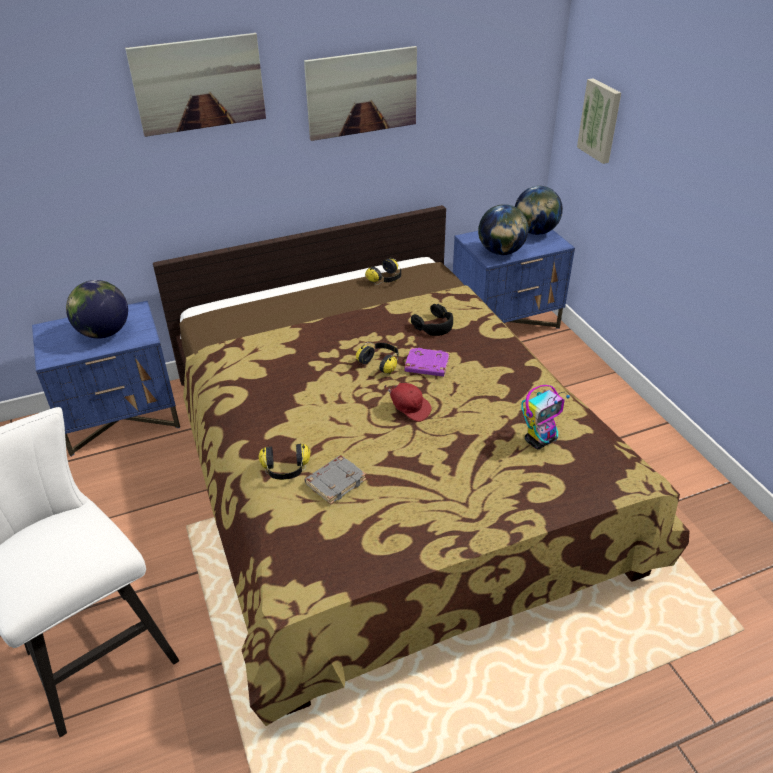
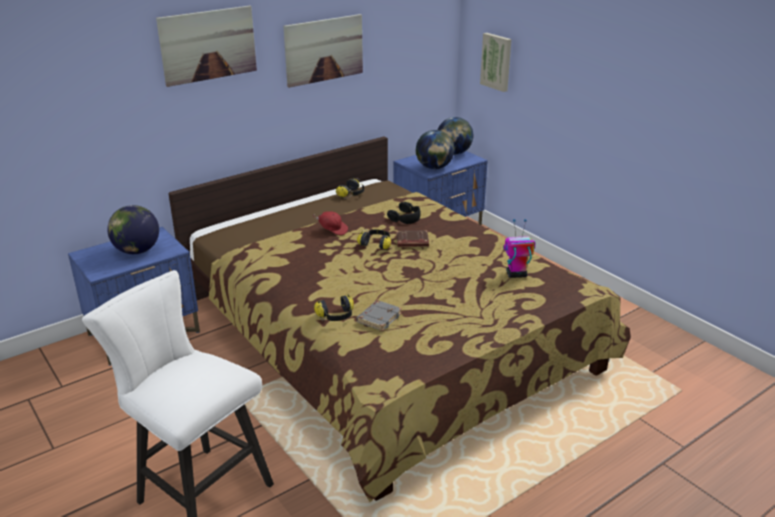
camera: 15 degrees left, 10 degrees down
red cap [384,383,432,422] -> red cap moved to [313,211,348,235]
purple book [404,347,450,377] -> brown book [396,230,429,247]
toy robot [521,385,570,449] -> toy robot turned 135 degrees counterclockwise [503,219,535,278]

